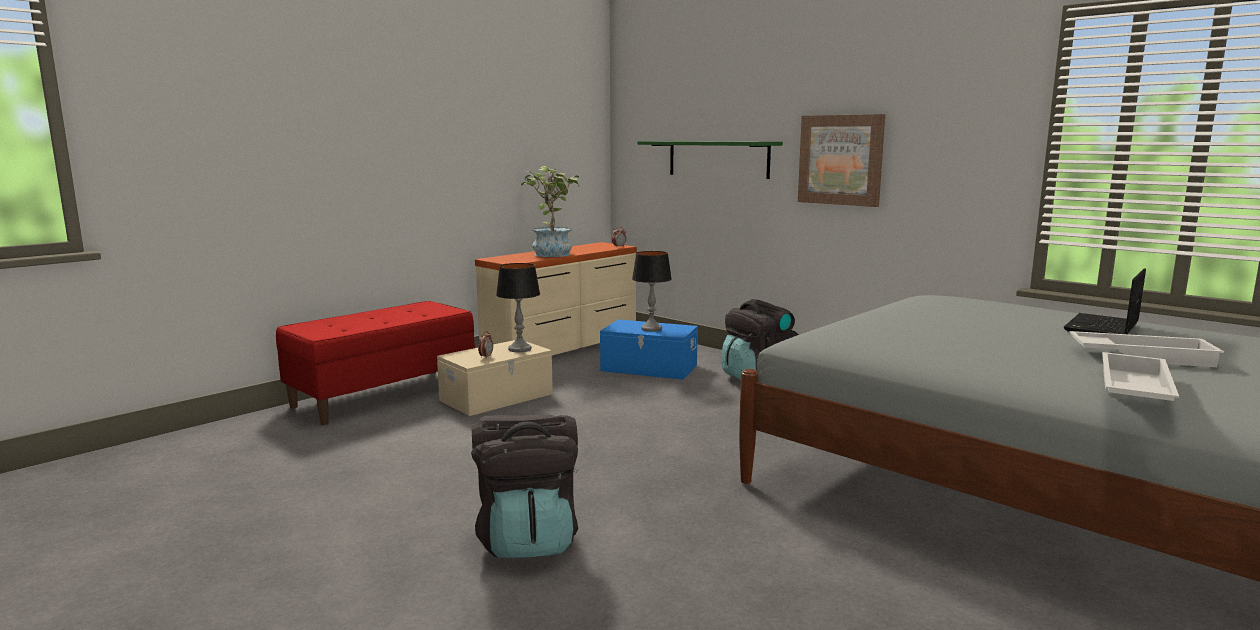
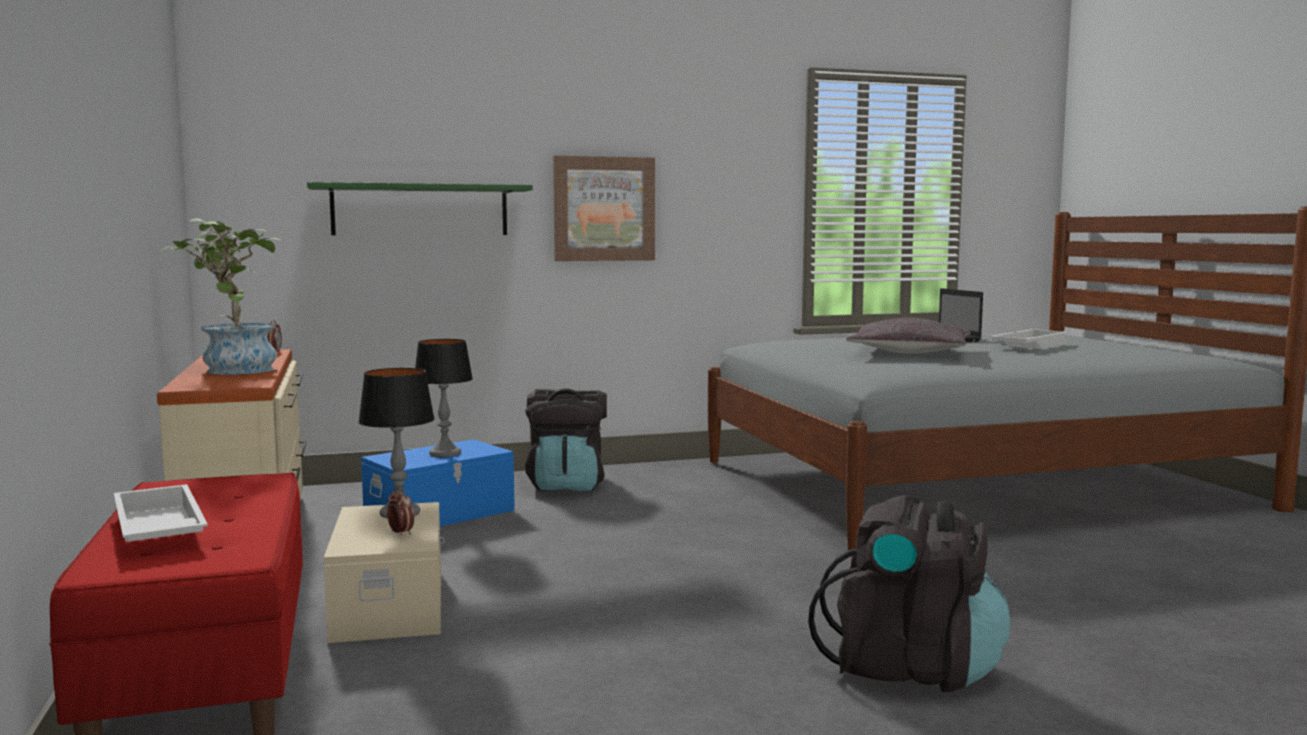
camera: 60 degrees left, 5 degrees down
white tray [1102,352,1179,401] -> white tray moved to [114,484,208,542]
none -> grey pillow [846,317,971,354]

